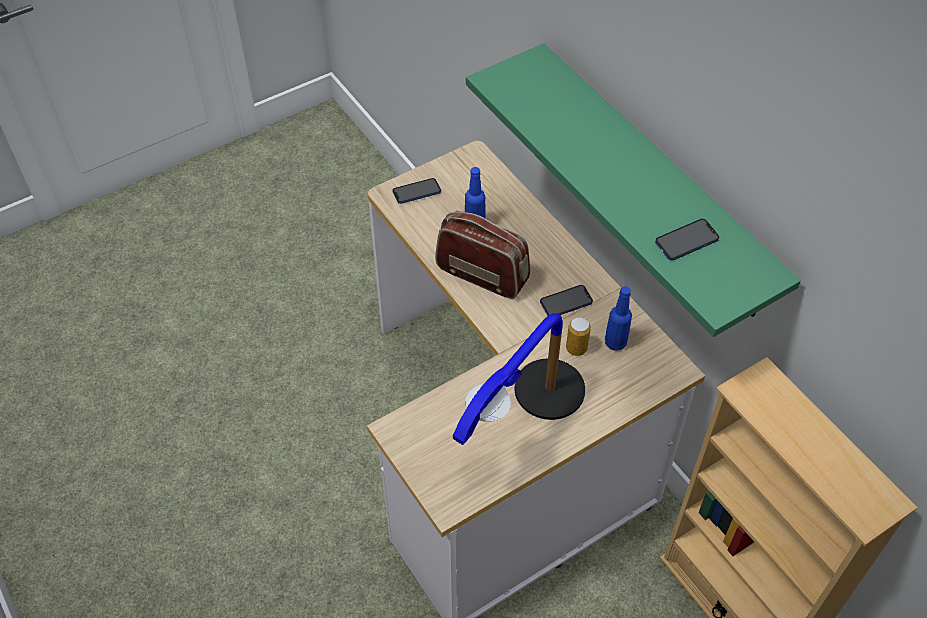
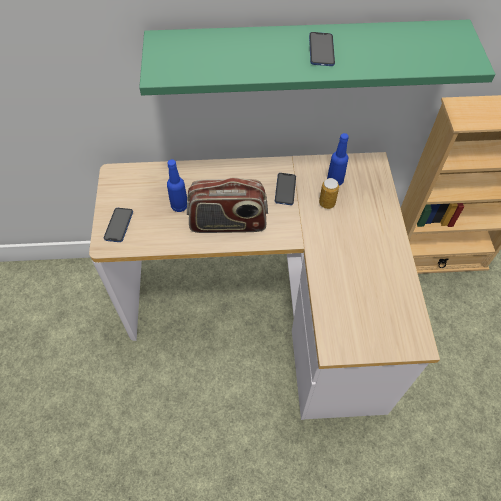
camera: 60 degrees left, 5 degrees up
radio [435,211,530,299] -> radio turned 150 degrees counterclockwise [187,177,268,233]
table lamp [453,313,585,445] -> none
phone [655,219,719,261] -> phone moved to [309,32,335,66]

